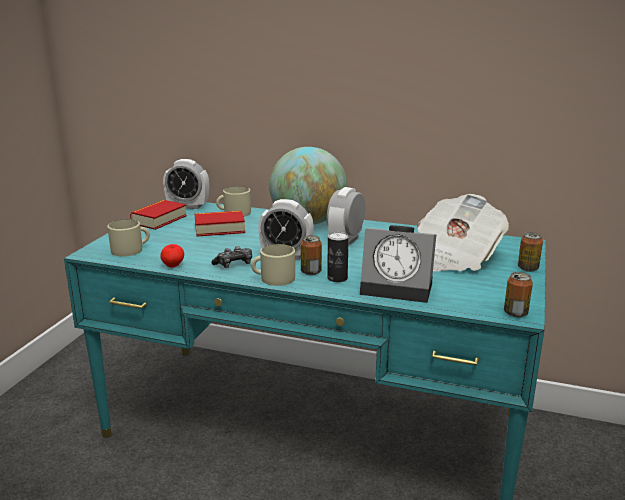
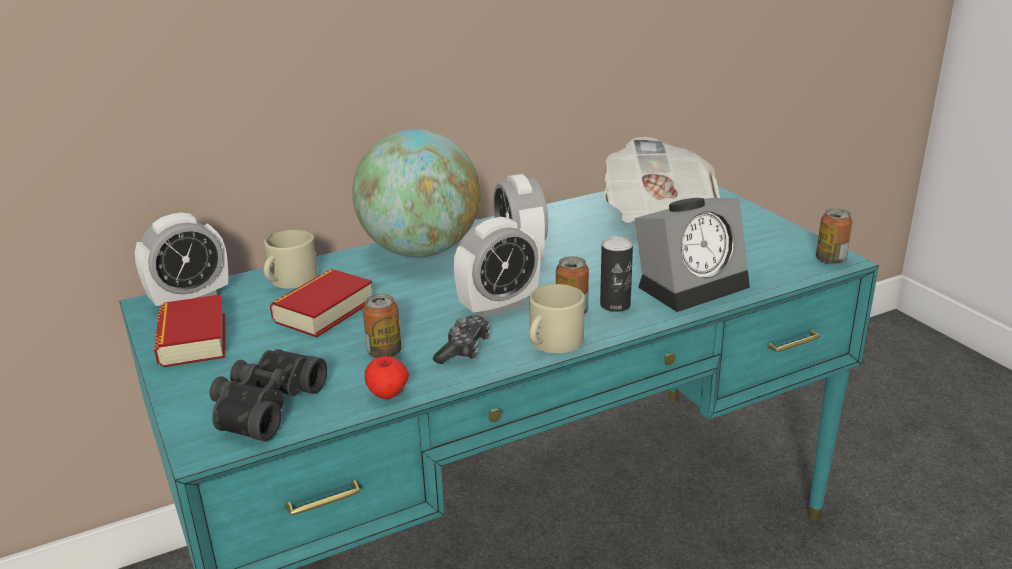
camera: 45 degrees left, 5 degrees up
beige mug [107,219,150,257] -> black binoculars [210,349,327,442]
can [518,232,543,272] -> can moved to [363,294,401,358]

